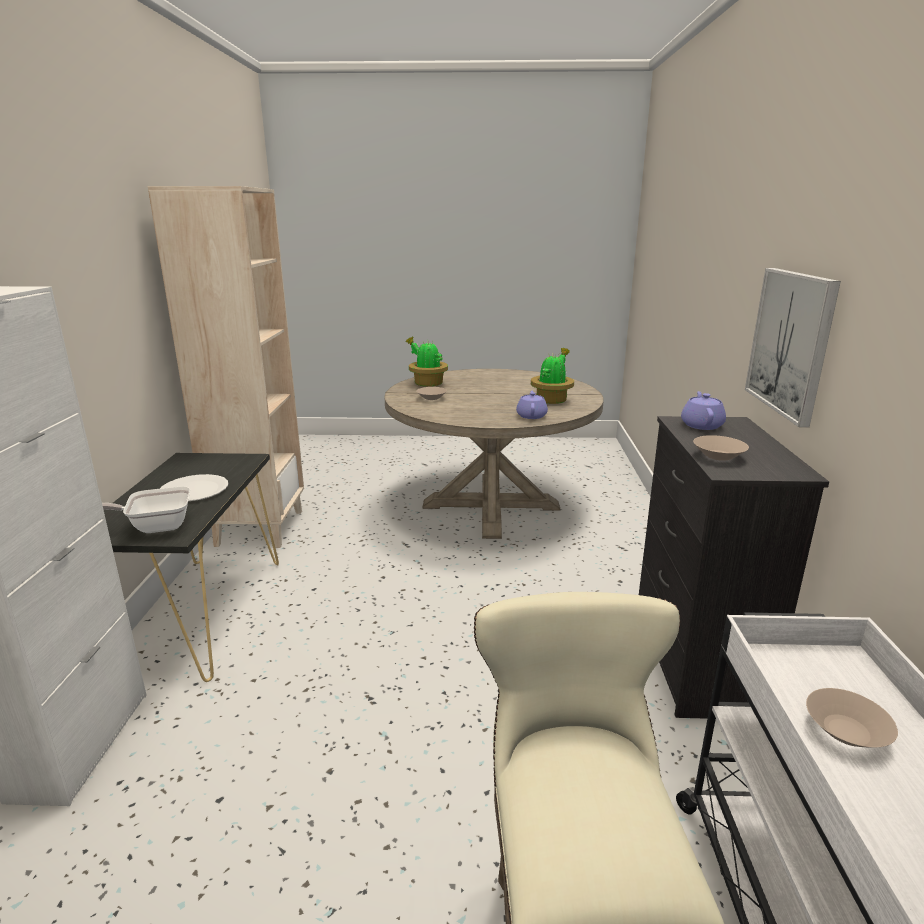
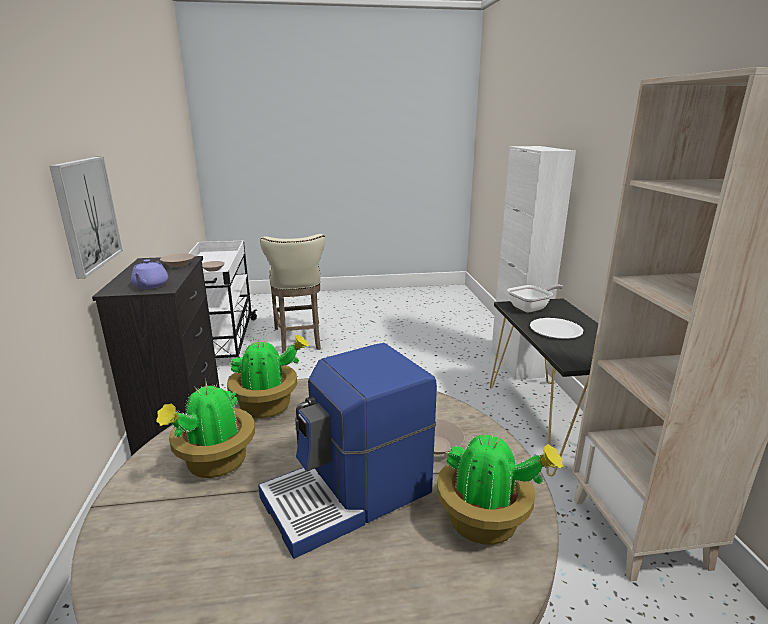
camera: 170 degrees right, 0 degrees up
purple teapot [516,391,548,419] -> potted plant [227,335,310,418]
none -> coffee machine [258,343,437,559]

